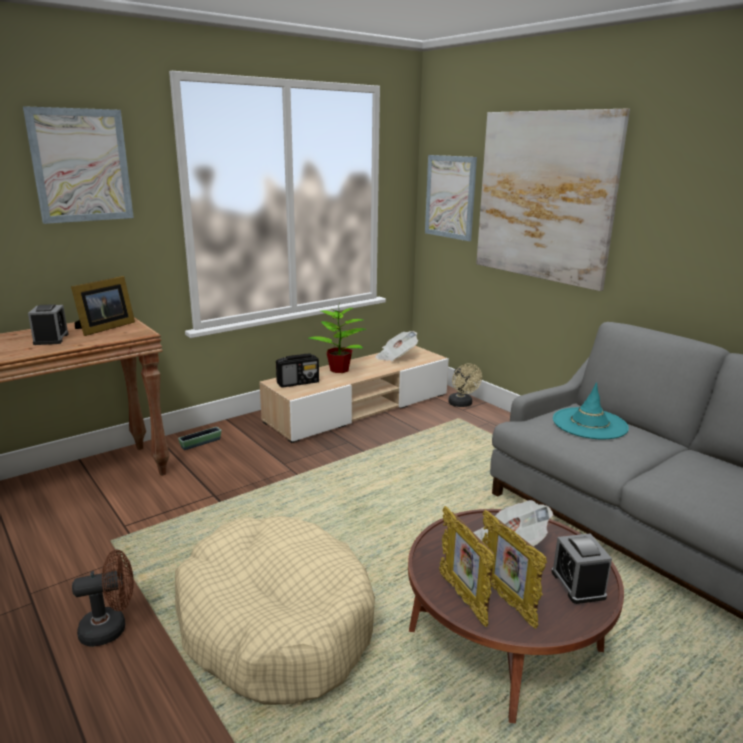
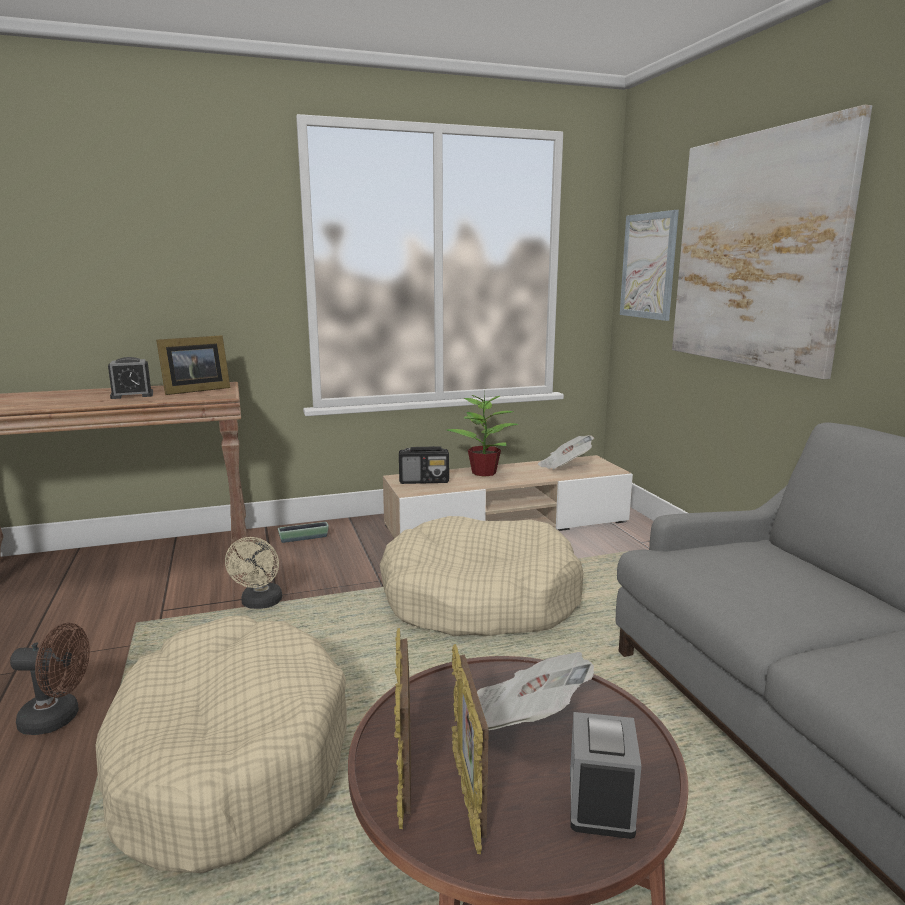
camera: 20 degrees right, 5 degrees down
picture [23,106,134,224] -> none
alarm clock [28,304,69,345] -> alarm clock turned 60 degrees clockwise [108,357,153,399]
beige fan [448,363,482,407] -> beige fan moved to [225,537,282,609]
turquoise hat [553,382,629,439] -> none
none -> beige dog bed [380,516,584,636]

